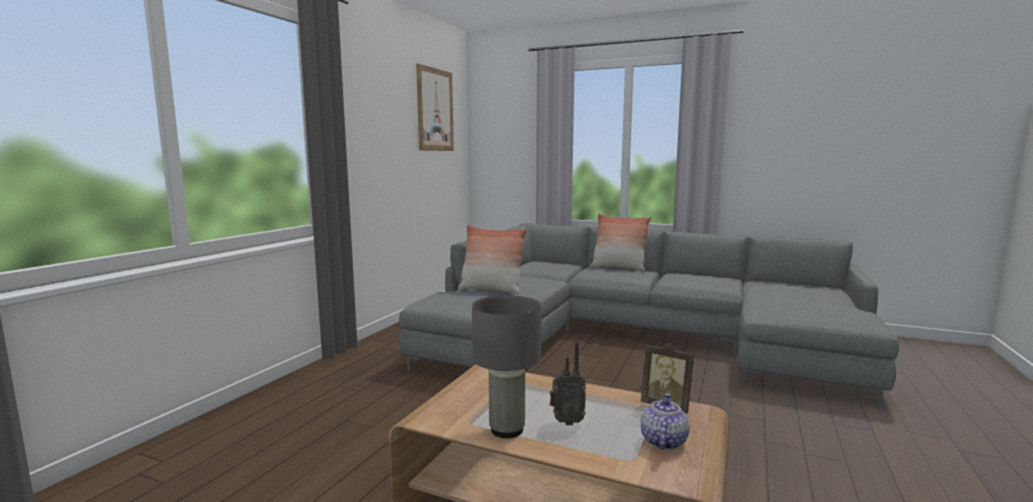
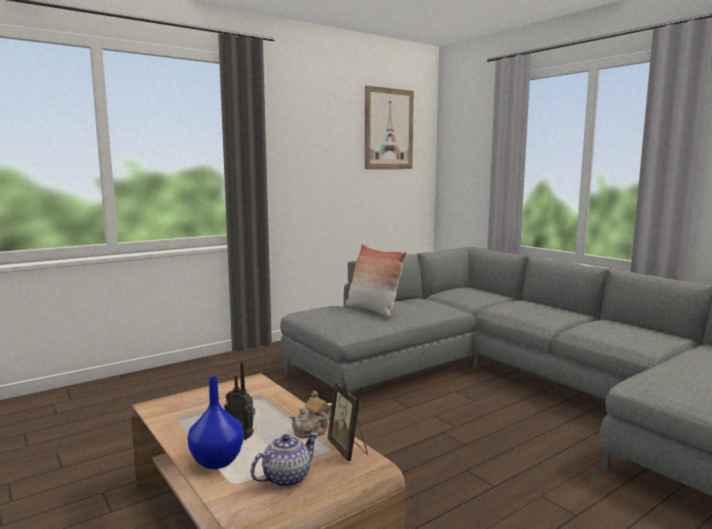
camera: 30 degrees right, 0 degrees up
grey table lamp [472,295,541,438] -> none
pillow [590,214,651,271] -> none
none -> blue vase [188,377,244,469]
none -> teapot [290,391,332,438]

